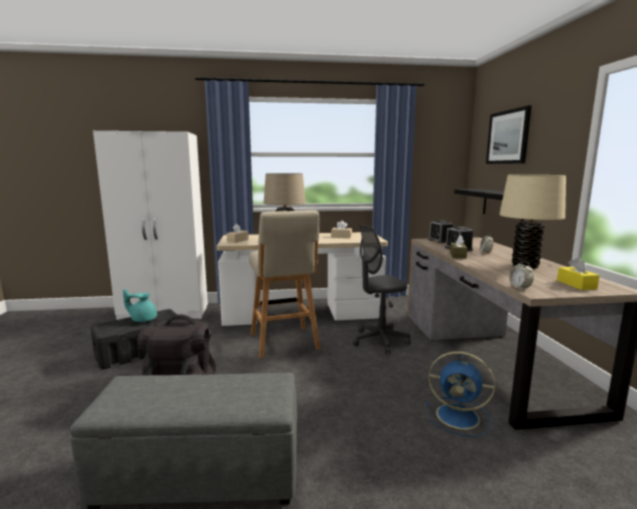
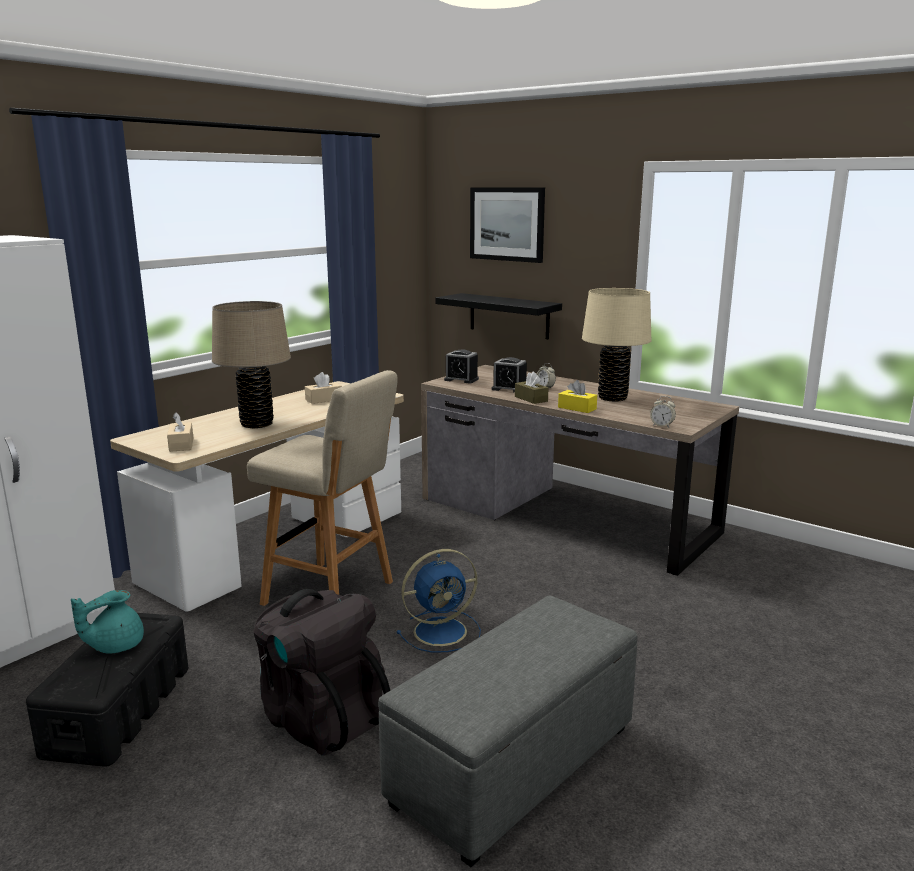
camera: 45 degrees left, 5 degrees up
grey office chair [353,225,411,354] -> none
blue fan [426,351,495,437] -> blue fan moved to [397,549,481,653]
yellow tissue box [557,257,600,290] -> yellow tissue box moved to [558,380,597,413]

